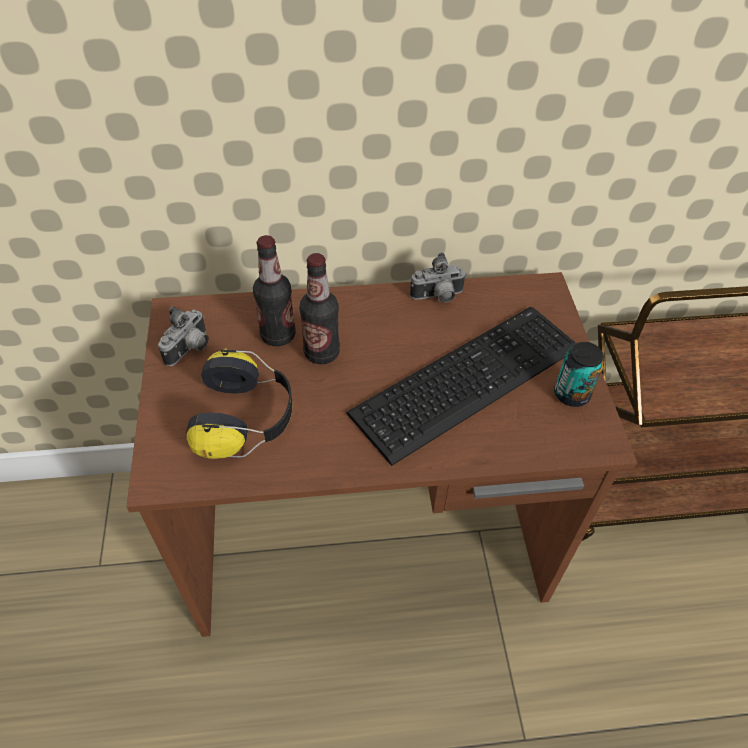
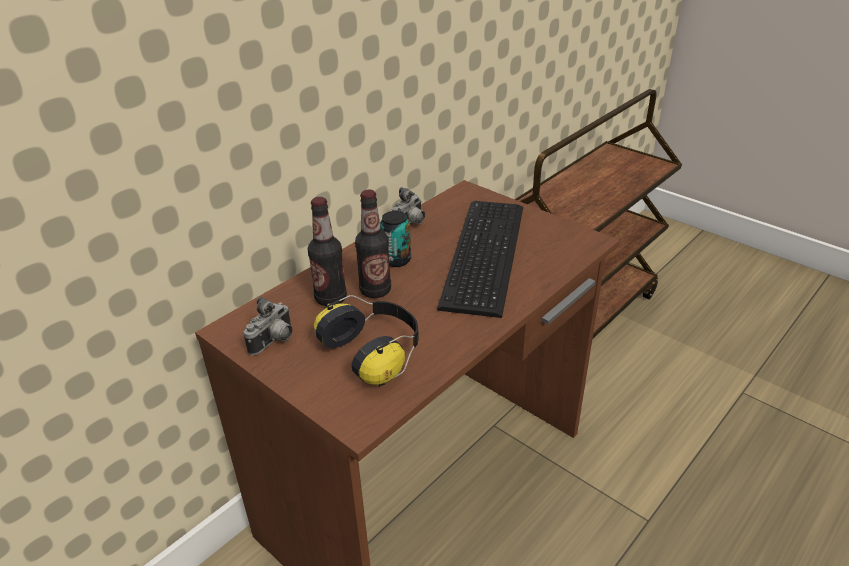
camera: 40 degrees left, 15 degrees down
camera [158,306,209,366] -> camera turned 45 degrees clockwise [244,297,293,355]
can [554,342,605,407] -> can moved to [380,211,411,267]

